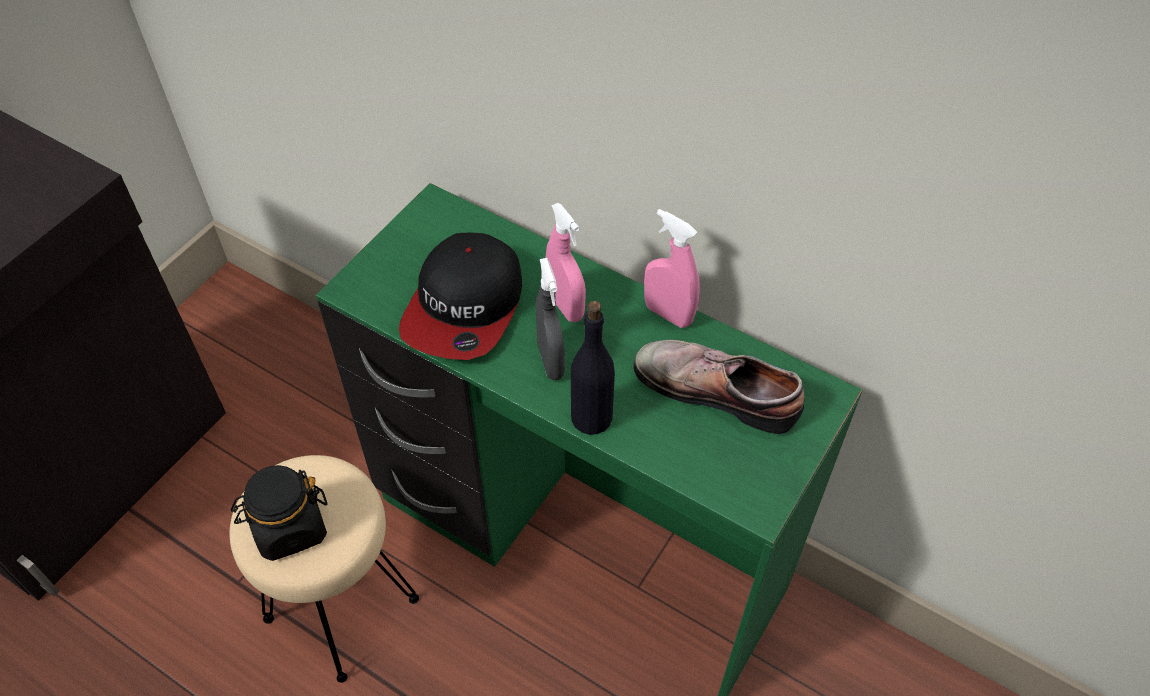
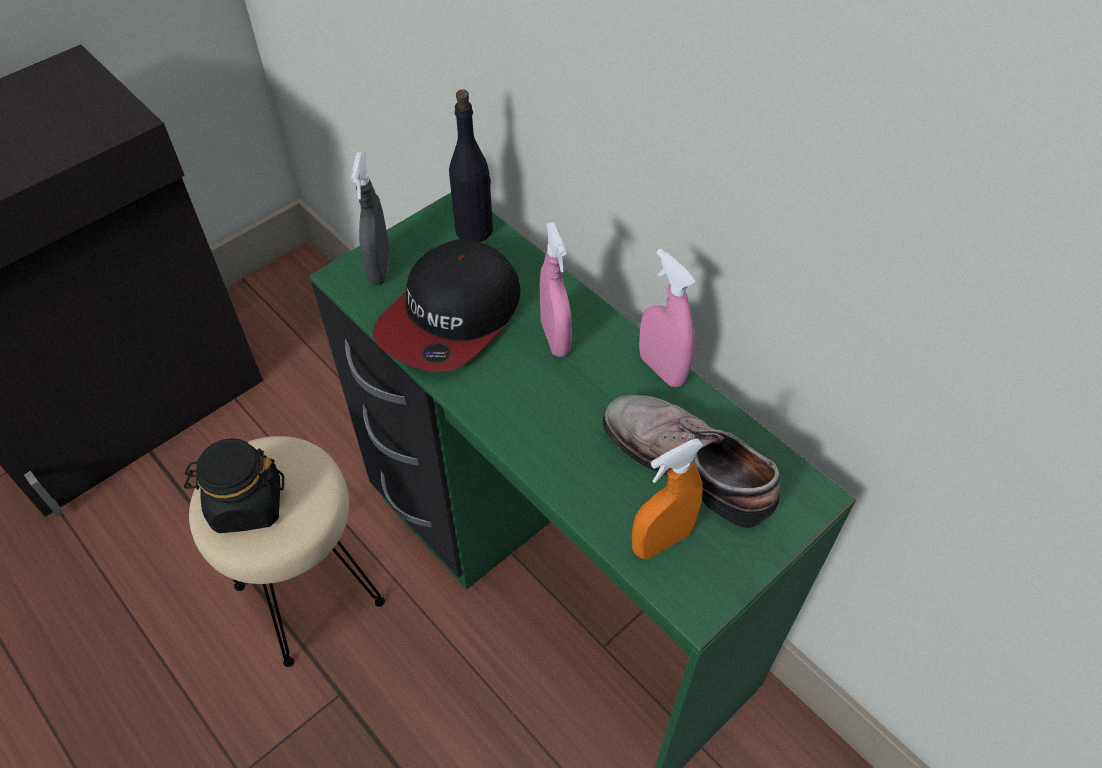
camera: 15 degrees right, 0 degrees up
grey spray bottle [536,258,565,380] -> grey spray bottle moved to [351,152,390,285]
black bottle [571,301,615,435] -> black bottle moved to [449,89,493,242]
none -> orange spray bottle [632,438,704,559]

